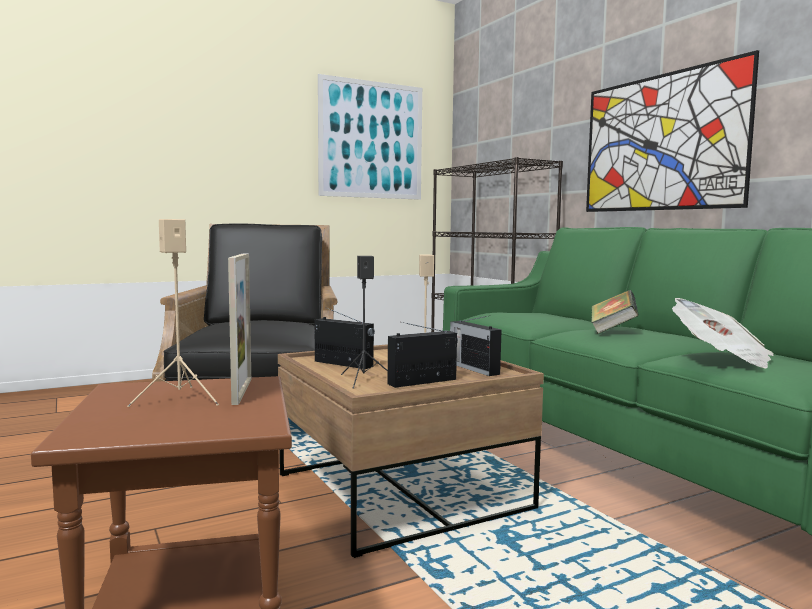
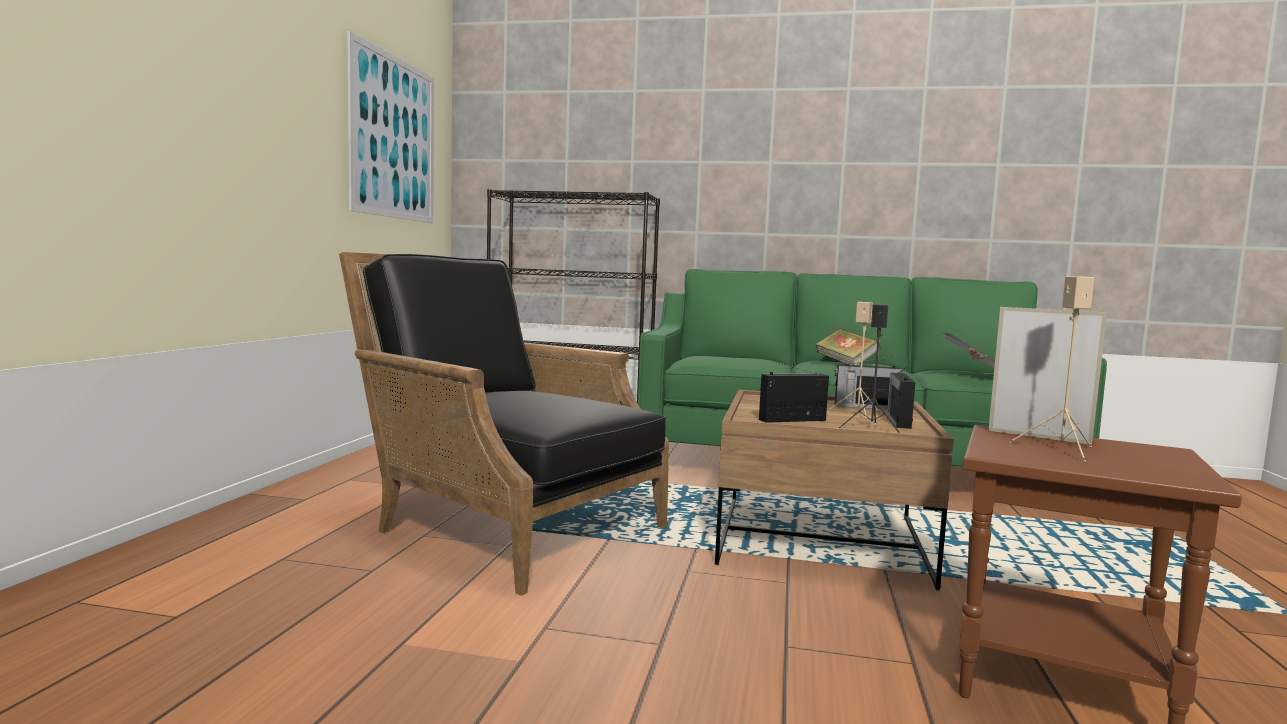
camera: 50 degrees left, 0 degrees up
picture [586,50,759,212] -> none

